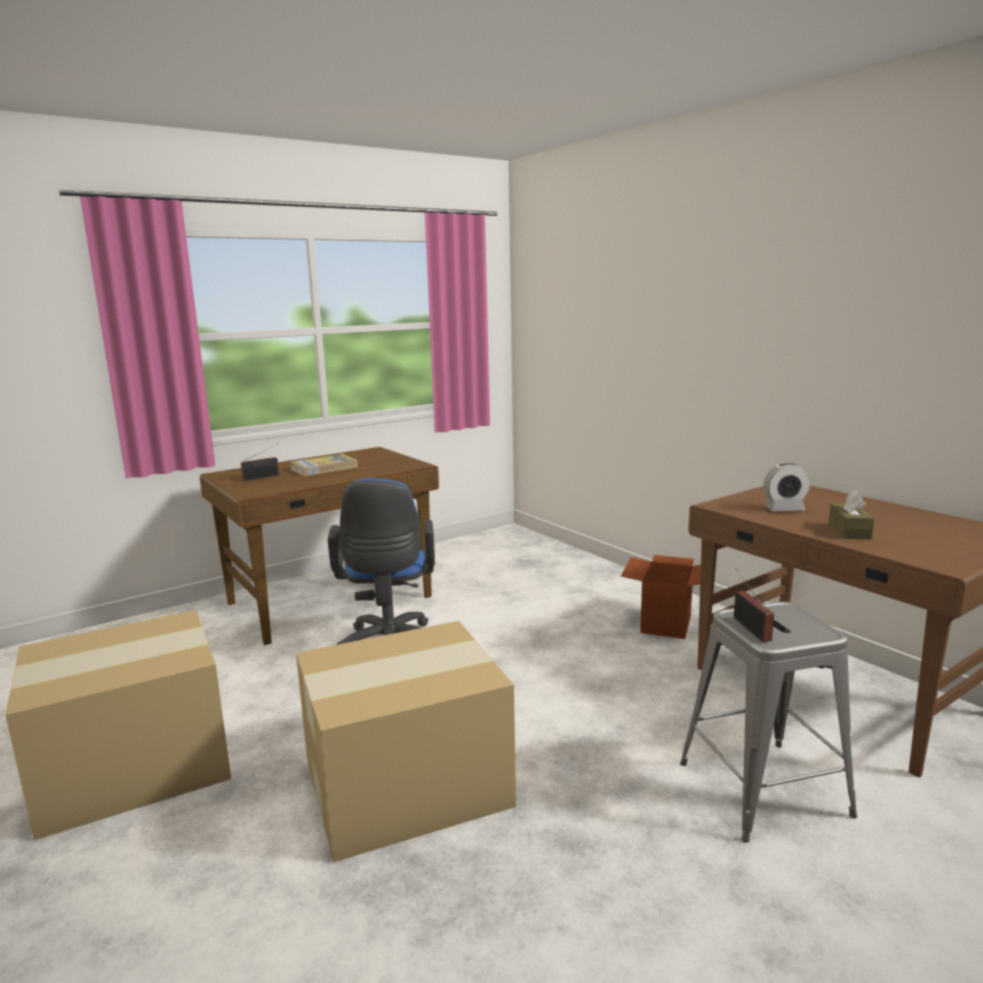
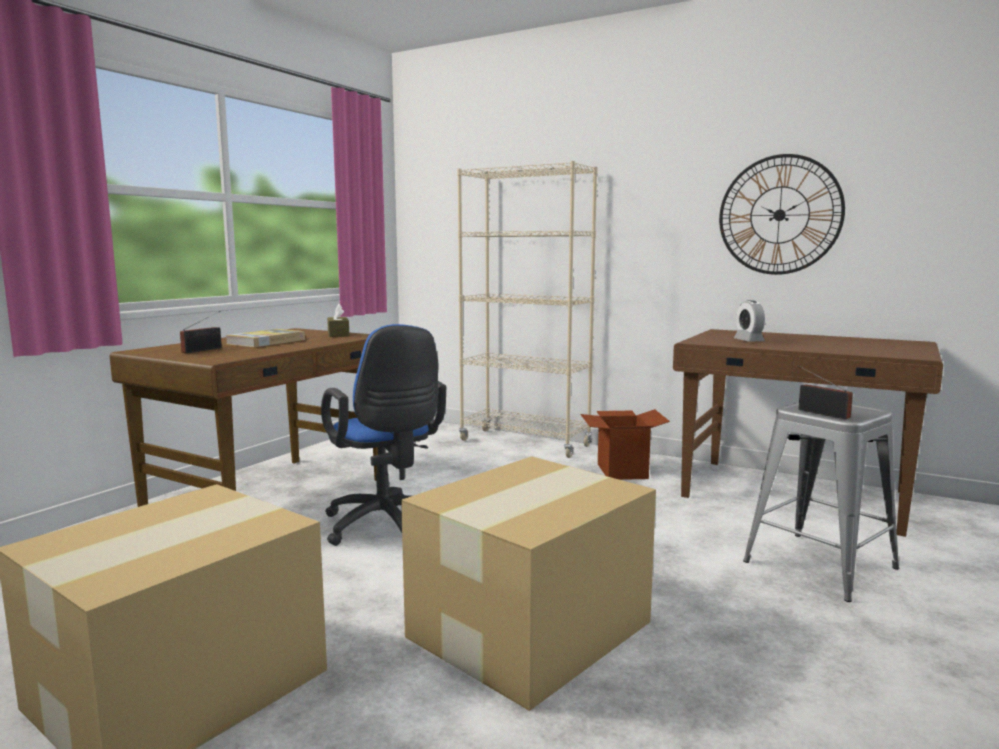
camera: 25 degrees left, 5 degrees down
alarm clock [763,463,810,511] -> alarm clock turned 105 degrees clockwise [734,300,765,342]
brown tissue box [829,490,874,539] -> brown tissue box moved to [327,304,349,337]
none -> beige bookcase [457,161,598,458]
none -> wall clock [719,154,845,275]

